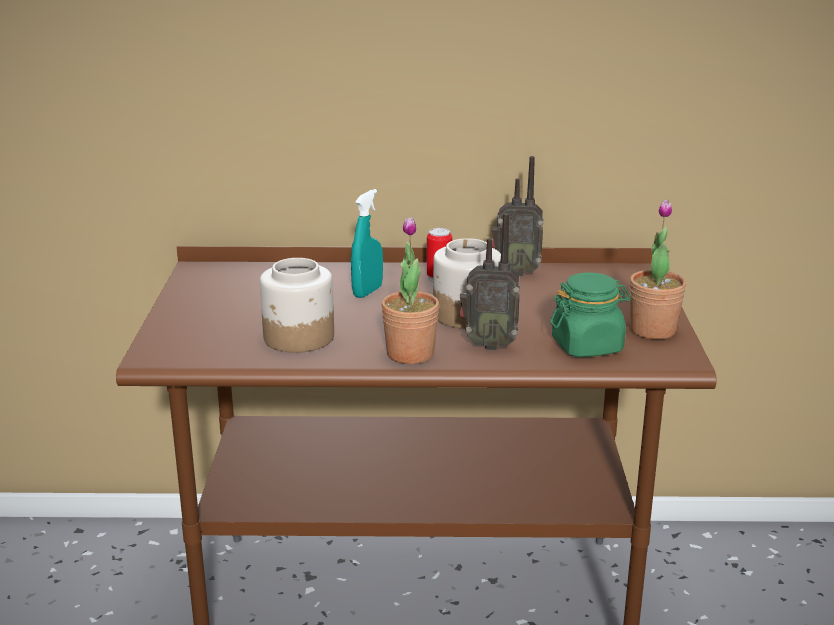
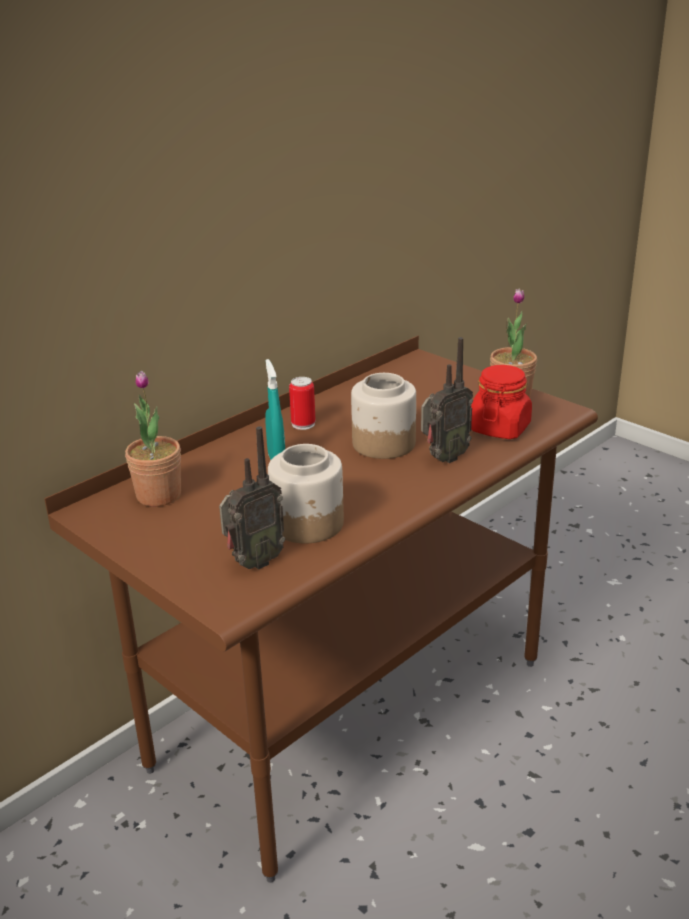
camera: 45 degrees left, 5 degrees up
potted plant [381,217,439,364] -> potted plant moved to [125,371,181,507]
radio [492,156,544,276] -> radio moved to [219,426,285,570]
green jar [550,272,631,357] -> red jar [471,365,532,439]

